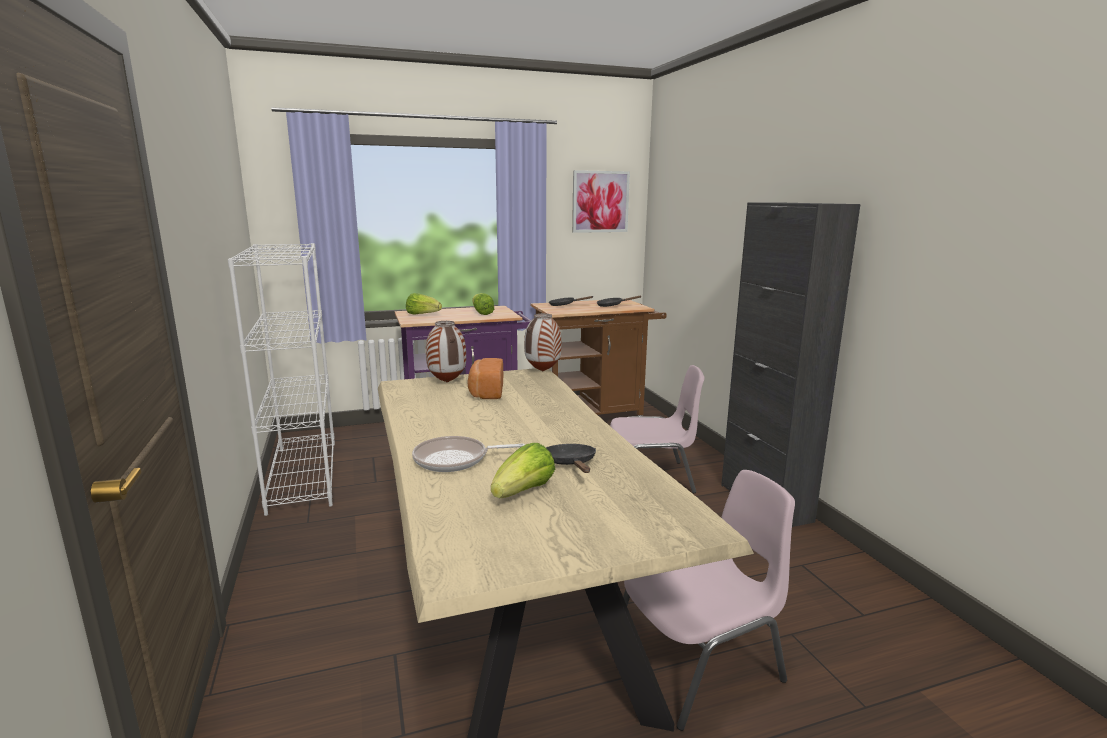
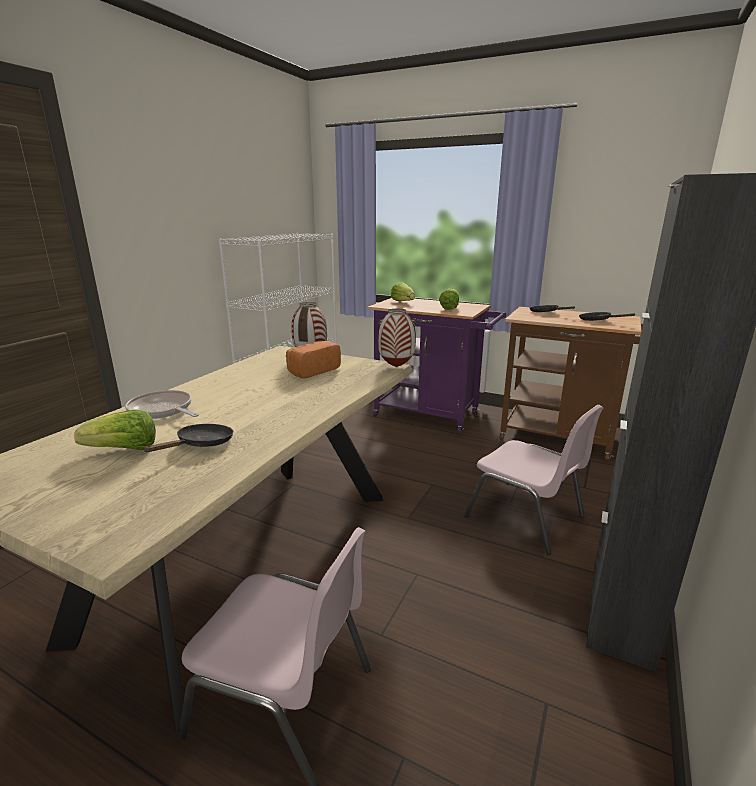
camera: 45 degrees right, 5 degrees up
picture [572,170,630,233] -> none

